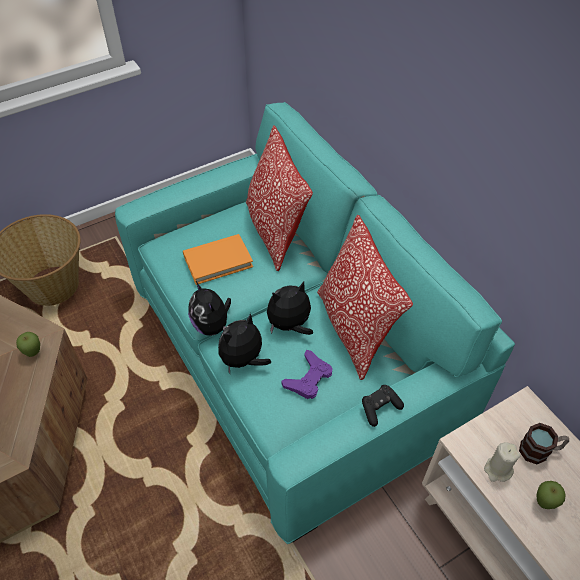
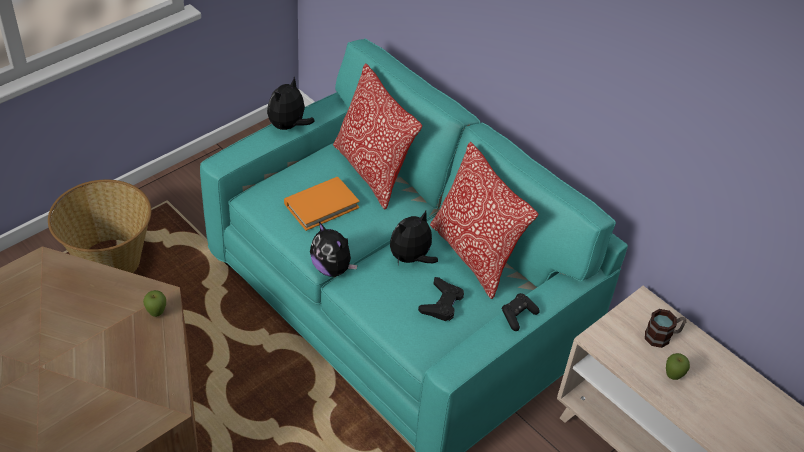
camera: 15 degrees left, 5 degrees down
plush toy [218,313,271,374] -> plush toy moved to [267,77,315,130]
purple game controller [282,350,332,399] -> black game controller [418,277,464,321]
beige candle [484,442,520,482] -> none

